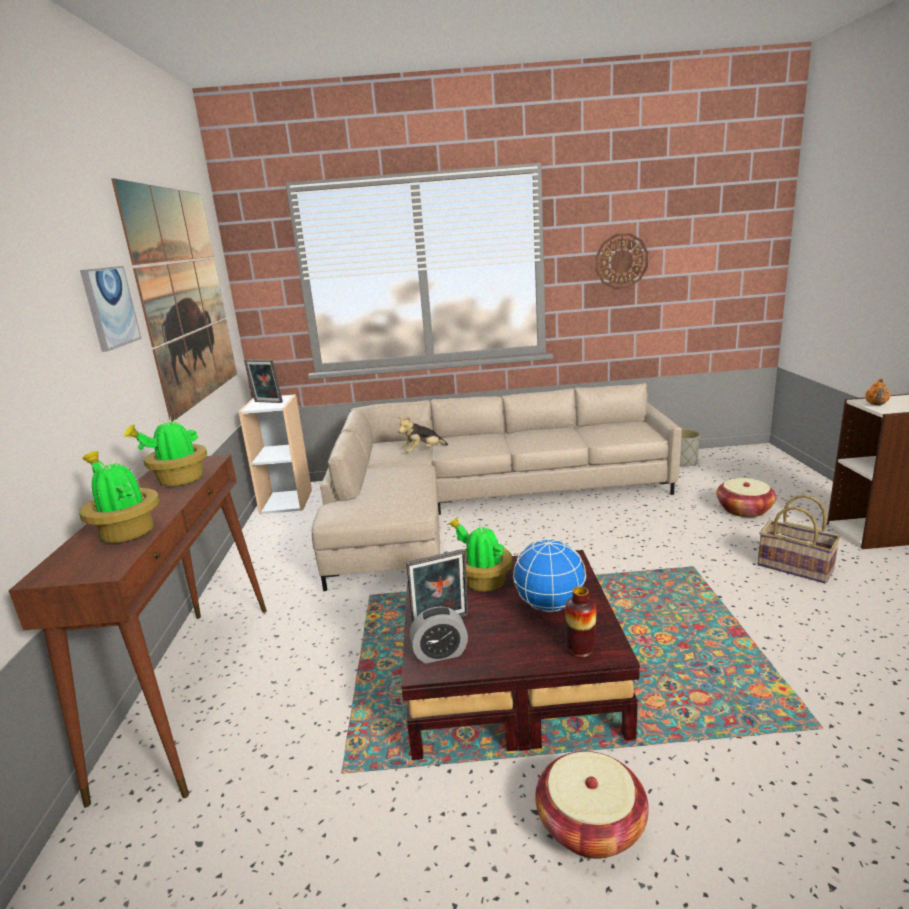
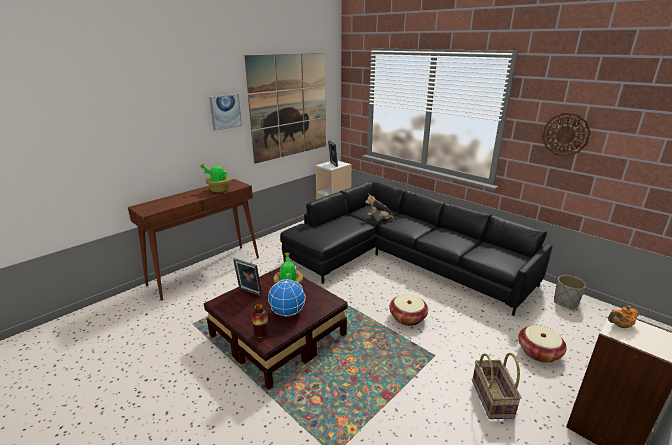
camera: 45 degrees right, 5 degrees up
potted plant [79,451,159,543] -> none
beige sofa [312,383,682,591] -> black sofa [280,181,553,316]
alarm clock [410,606,468,663] -> none
basket [535,751,649,859] -> basket moved to [389,294,428,326]

